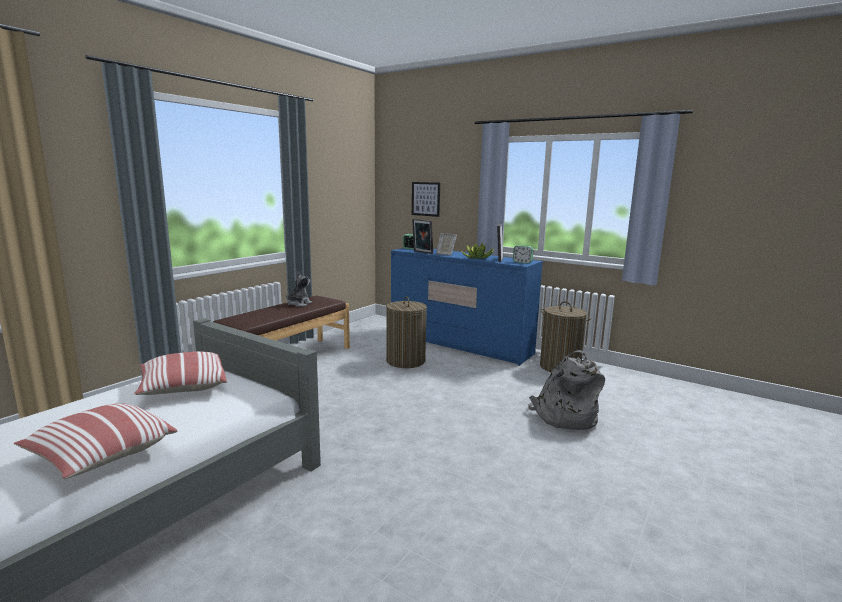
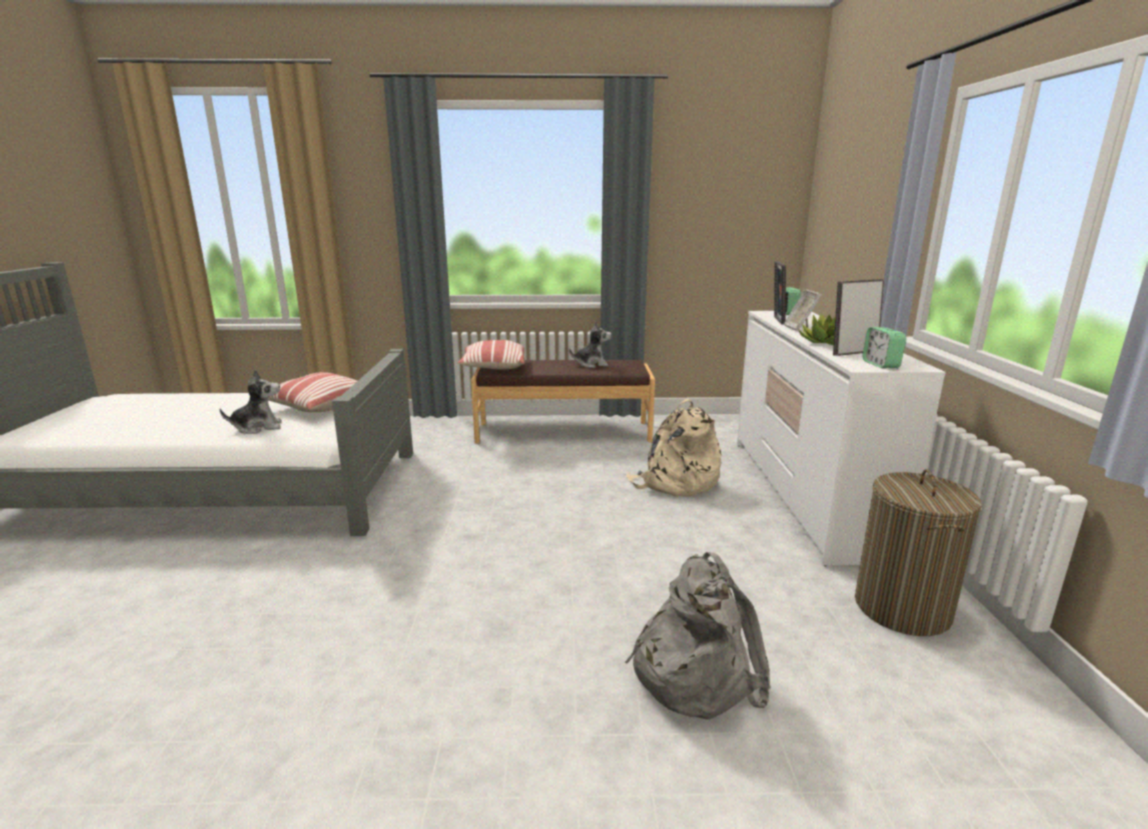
camera: 55 degrees right, 5 degrees up
pillow [14,403,177,479] -> pillow moved to [457,340,525,370]
laundry basket [386,296,427,368] -> beige backpack [625,398,721,497]
blue dresser [391,248,543,366] -> white dresser [737,311,946,566]
picture [412,182,440,217] -> none
none -> plush toy [220,369,282,434]

